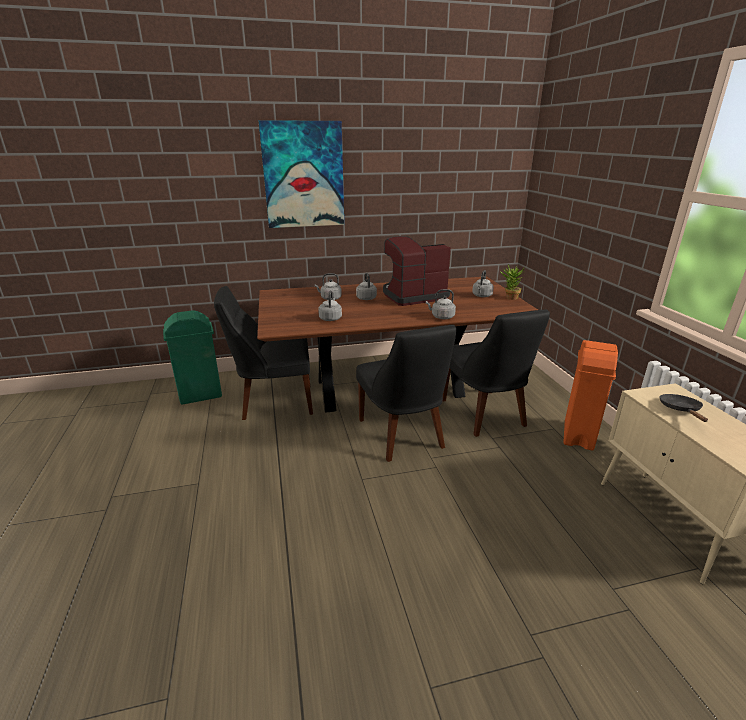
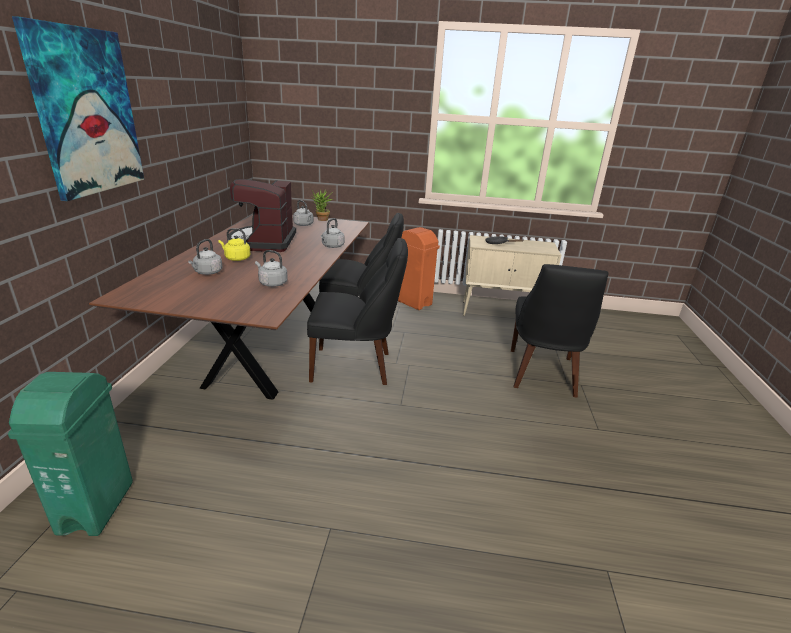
camera: 70 degrees left, 0 degrees up
black chair [214,286,313,420] -> black chair moved to [511,264,608,397]
grey kettle [356,273,377,300] -> yellow kettle [219,228,251,261]

